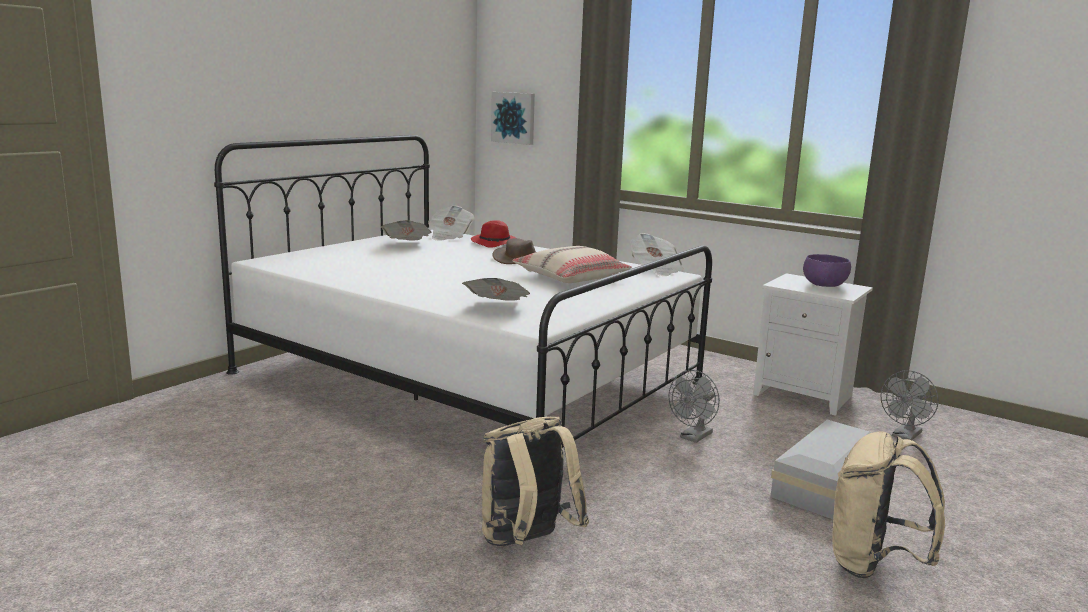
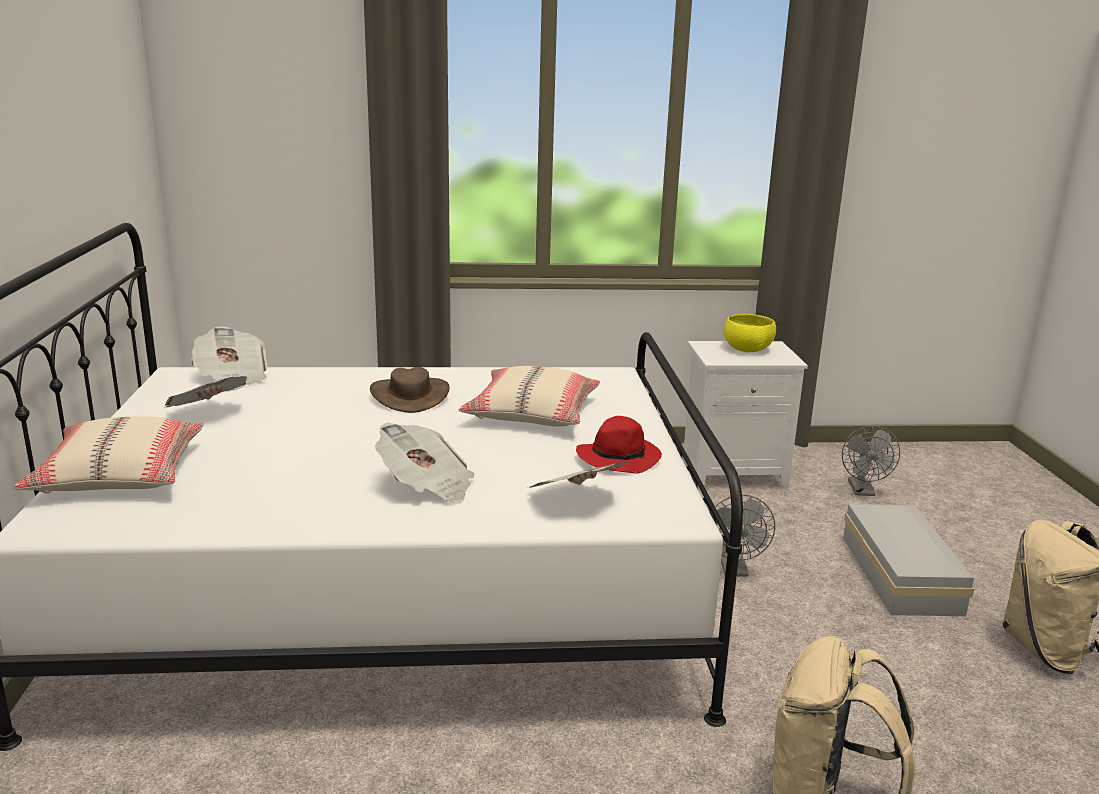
camera: 40 degrees left, 5 degrees up
red hat [471,220,516,248] -> red hat moved to [576,416,662,474]
picture [491,92,535,145] -> none
newspaper [630,233,684,276] -> newspaper moved to [375,423,475,504]
purple bowl [803,254,851,287] -> yellow bowl [724,314,776,352]
none -> beige pillow [13,416,203,494]

